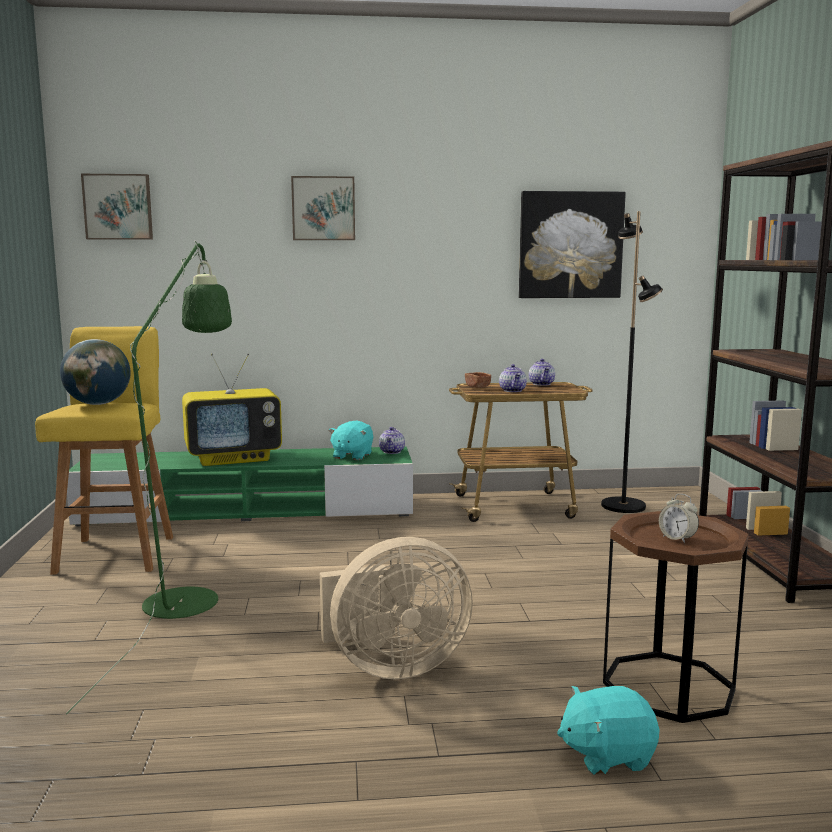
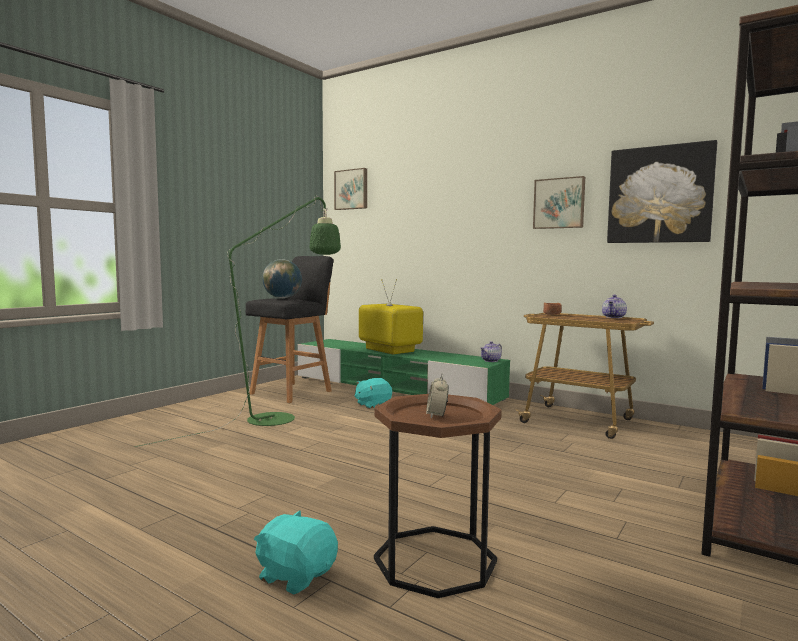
camera: 40 degrees right, 5 degrees down
yellow stool [35,326,173,575] -> black stool [246,256,334,403]
television [182,353,282,466] -> television turned 150 degrees counterclockwise [359,279,423,354]
picture [291,176,355,240] -> picture moved to [533,176,585,229]
beige fan [320,537,473,679] -> none
turquoise plush toy [329,420,373,460] -> turquoise plush toy moved to [354,378,392,409]
teapot [499,364,527,392] -> none
black floor lamp [601,211,663,513] -> none

